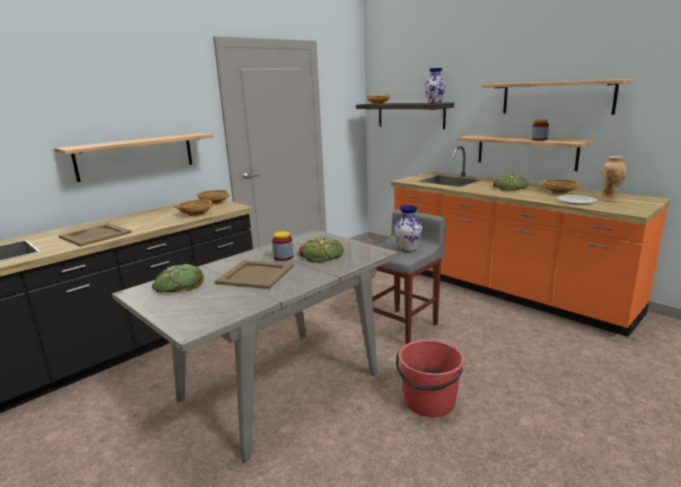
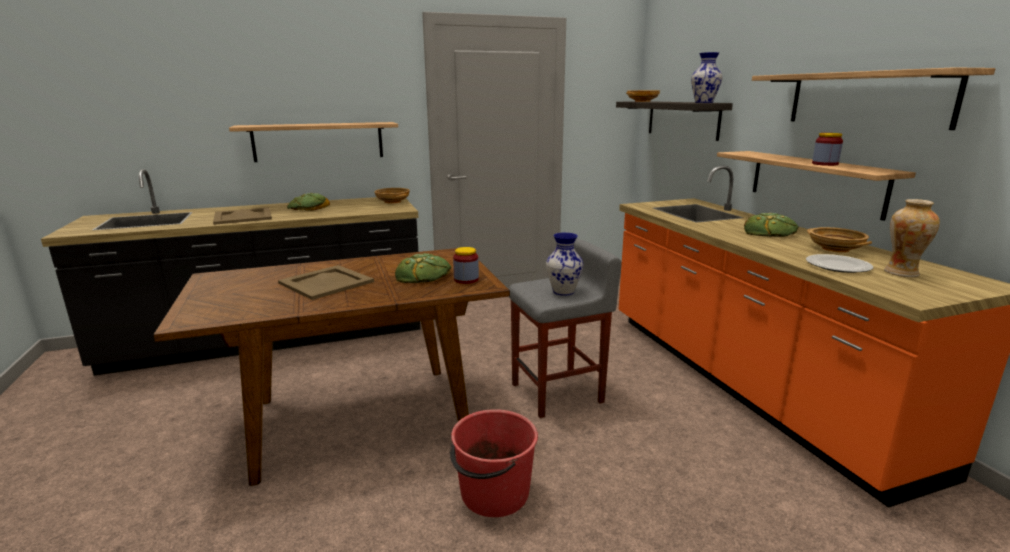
camera: 25 degrees right, 0 degrees up
grey dining table [112,230,400,462] -> brown dining table [153,248,510,486]
bread [152,264,204,293] -> bread moved to [287,193,330,211]
beige bowl [174,199,216,216] -> none
jar [272,231,293,261] -> jar moved to [453,247,479,284]

